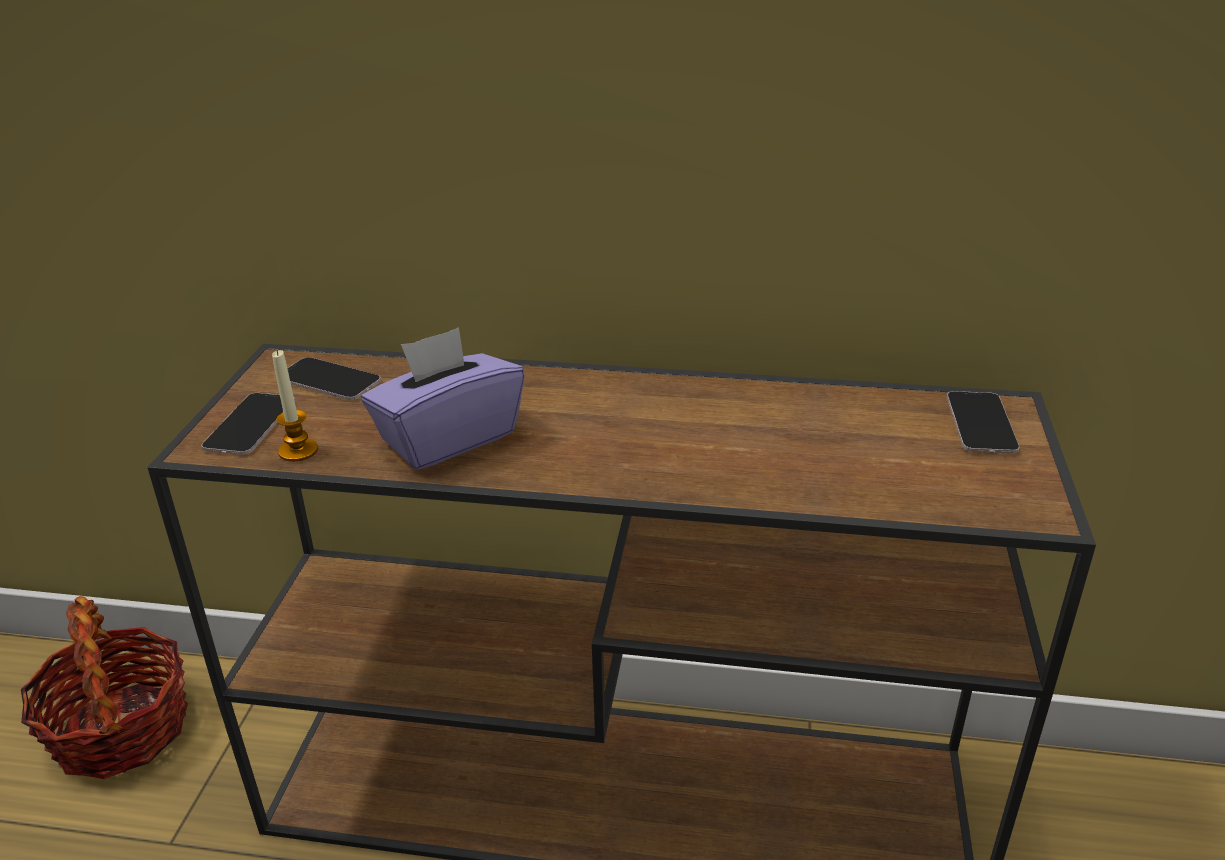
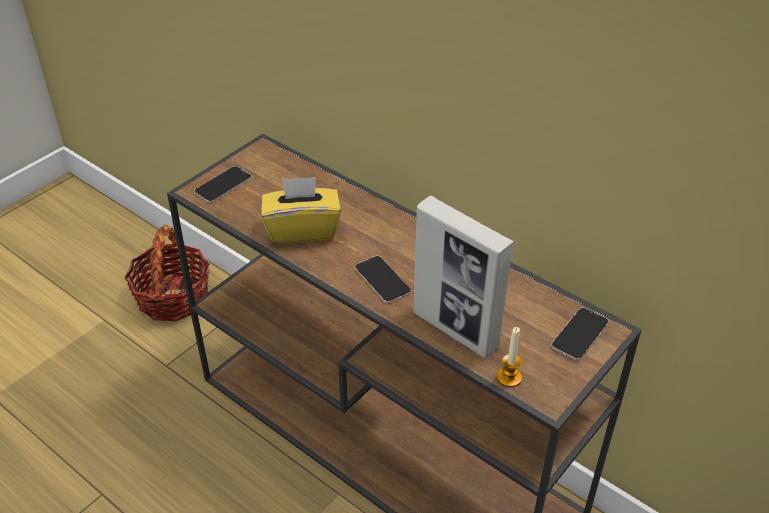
camera: 30 degrees right, 10 degrees up
candle [272,350,318,462] -> candle moved to [497,327,522,387]
phone [287,357,381,400] -> phone moved to [355,256,411,303]
purple tissue box [361,327,525,470] -> yellow tissue box [261,177,341,243]
none -> picture frame [413,196,514,359]

